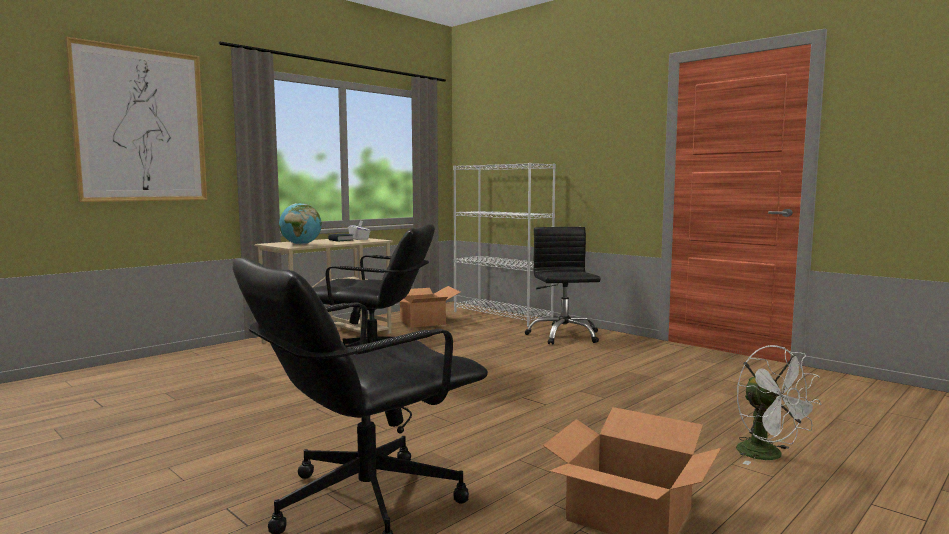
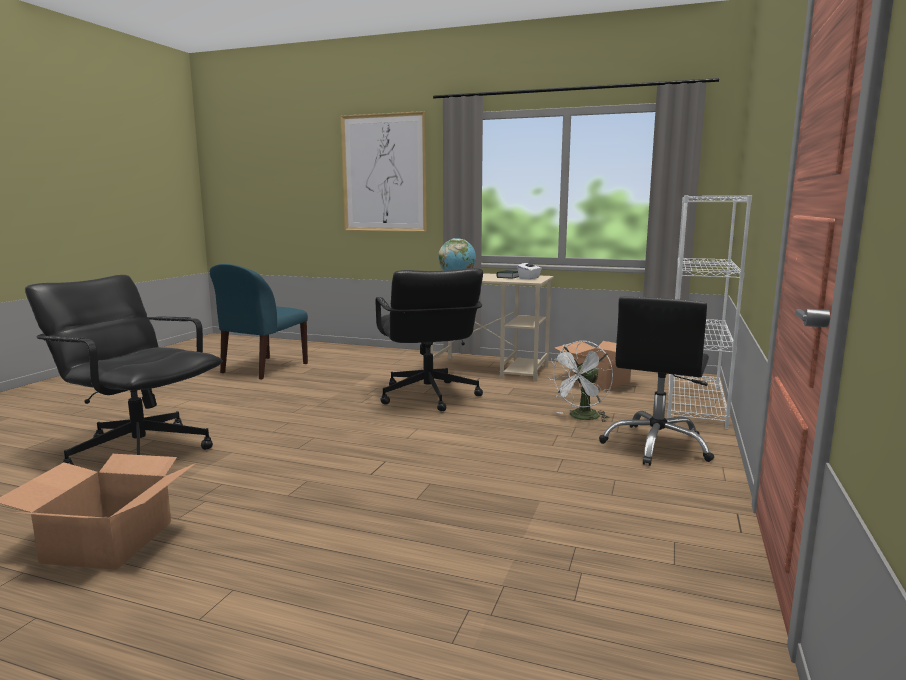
camera: 65 degrees right, 5 degrees up
black office chair [525,227,601,345] -> black office chair turned 150 degrees clockwise [599,297,714,466]
white fan [736,345,822,465] -> white fan moved to [549,341,613,422]
none -> blue chair [210,264,308,380]

